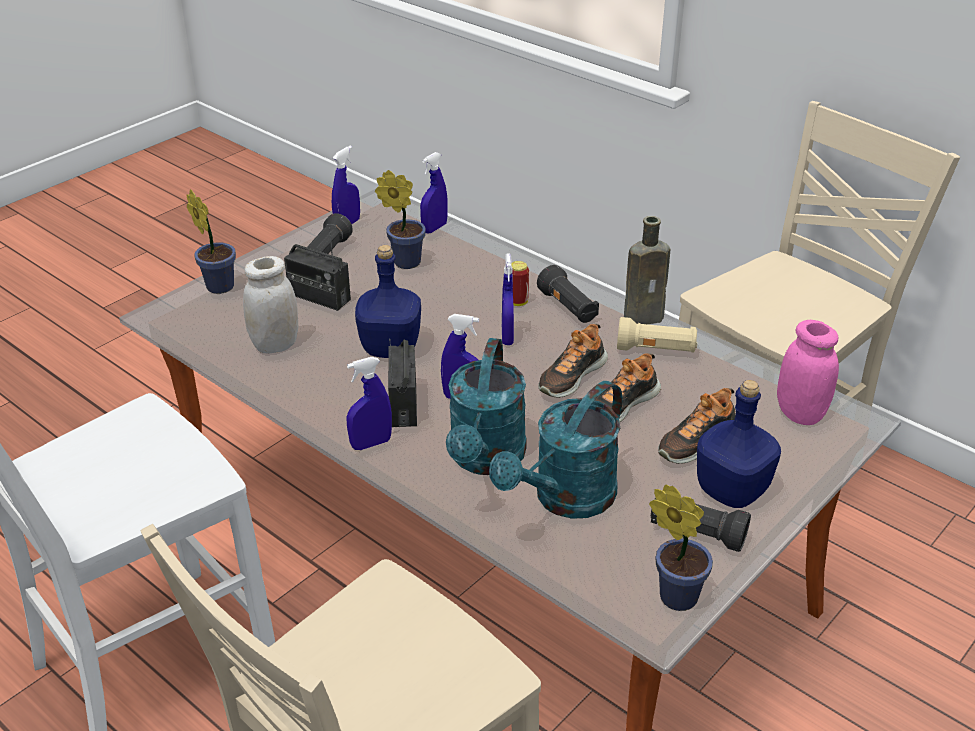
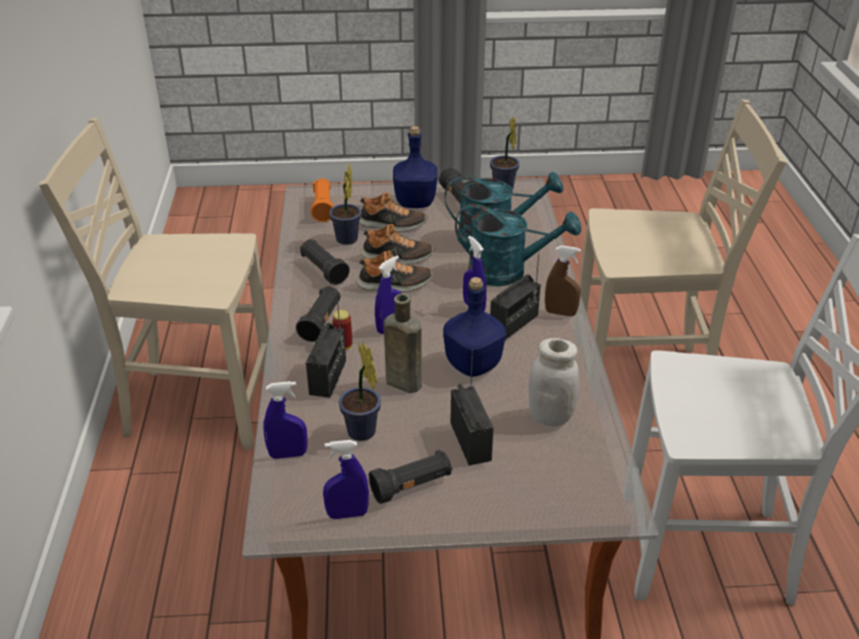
camera: 135 degrees left, 0 degrees up
potted plant [186,189,236,294] -> potted plant moved to [329,163,361,245]
blue spray bottle [347,357,392,450] -> brown spray bottle [545,245,581,316]
turquoise watering can [446,338,526,475] -> turquoise watering can turned 45 degrees clockwise [455,204,581,286]
beige flashlight [617,317,697,353] -> black flashlight [300,239,350,285]
brown bottle [624,216,670,324] -> brown bottle moved to [384,294,422,393]
pink jar [777,320,839,425] -> orange flashlight [311,179,334,222]
none -> radio [306,293,346,398]

